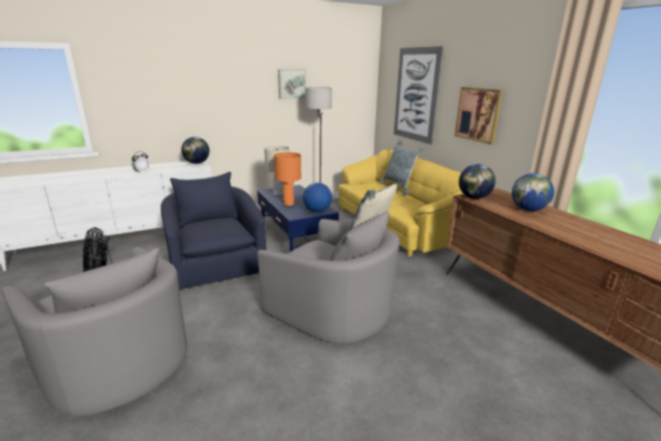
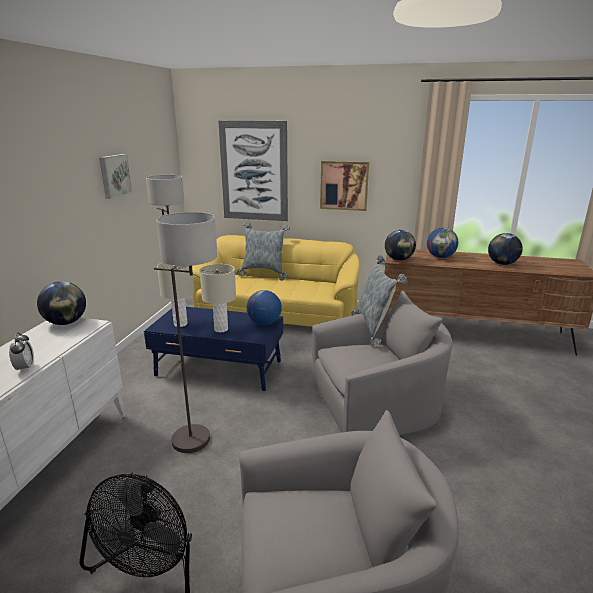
camera: 50 degrees left, 0 degrees up
blue armchair [161,172,266,290] -> grey floor lamp [154,212,217,453]
orange table lamp [274,152,301,206] -> beige table lamp [200,264,236,333]
none -> globe [488,233,523,265]

